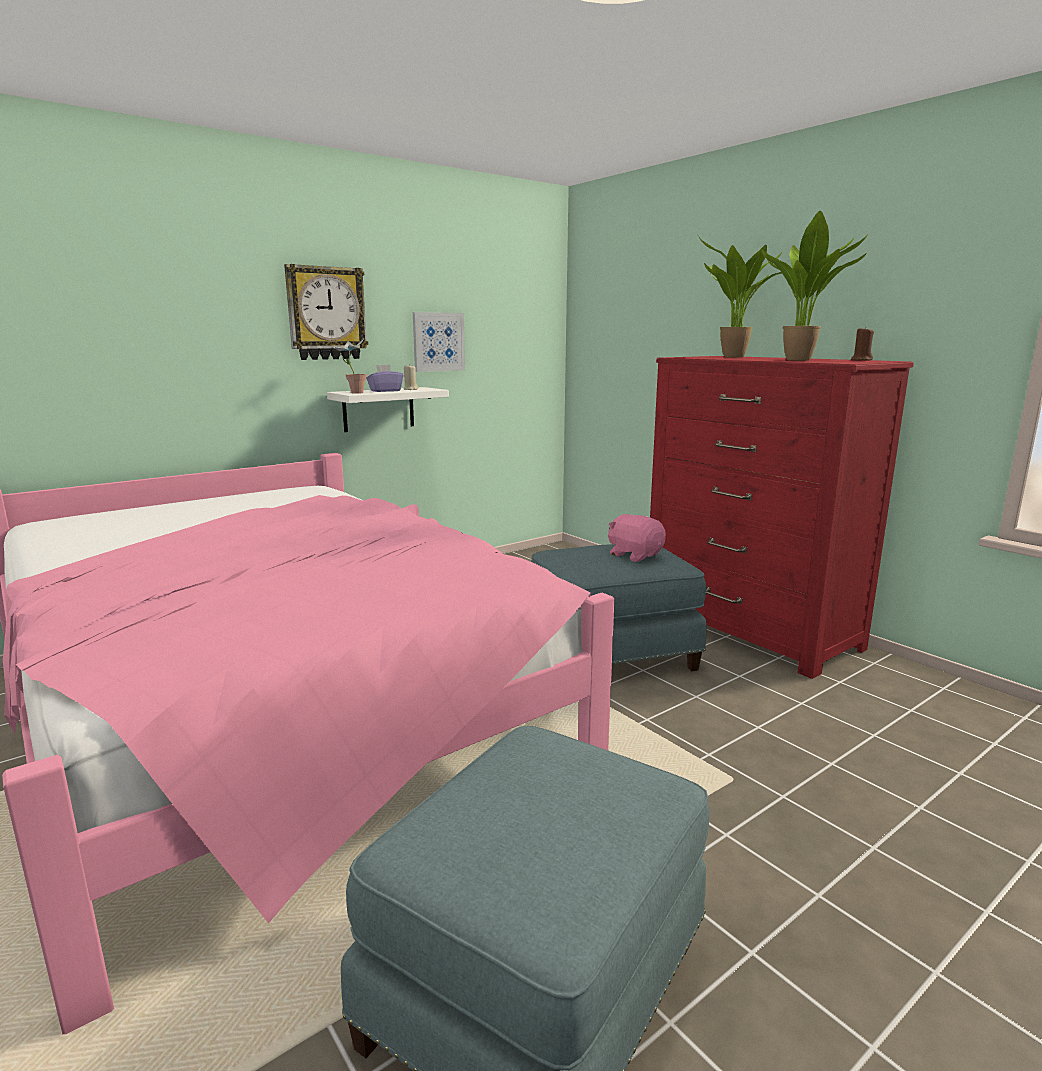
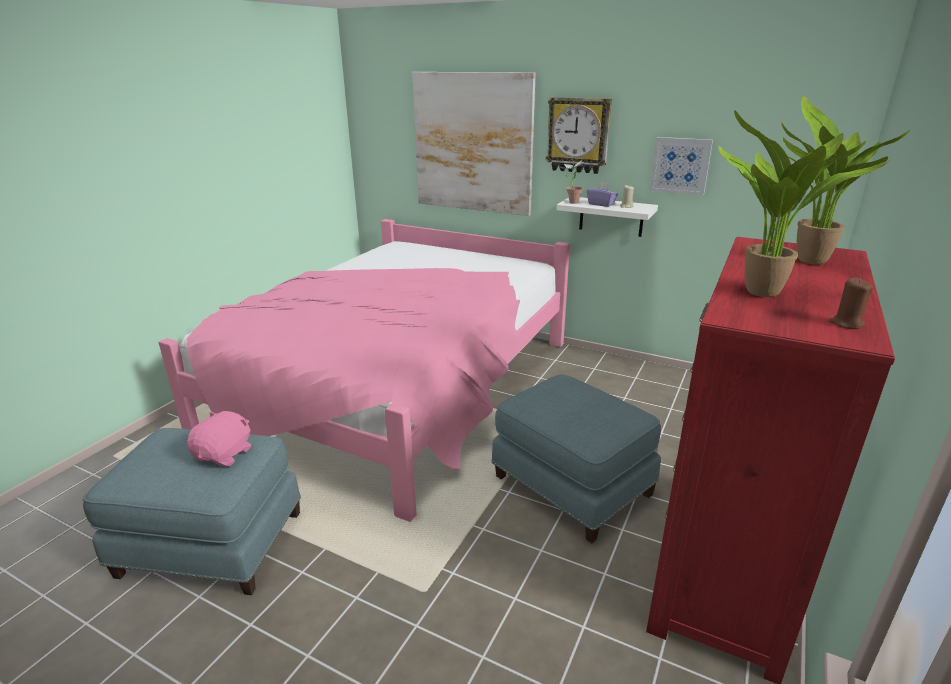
camera: 65 degrees right, 10 degrees up
pink plush toy [608,514,666,562] -> pink plush toy moved to [187,411,251,466]
none -> picture [412,72,536,216]

